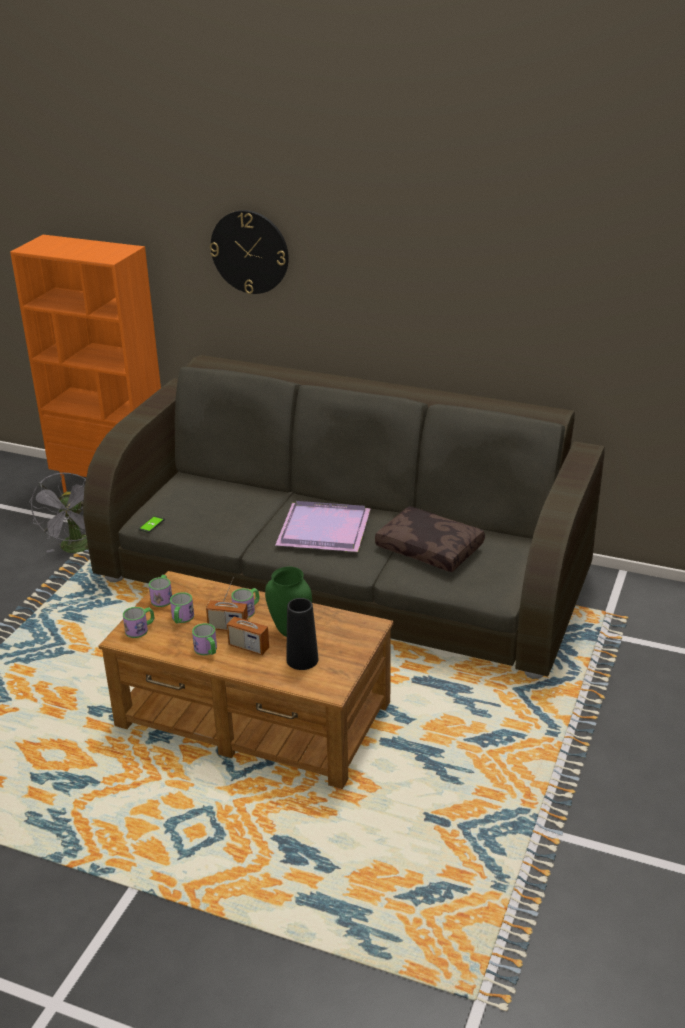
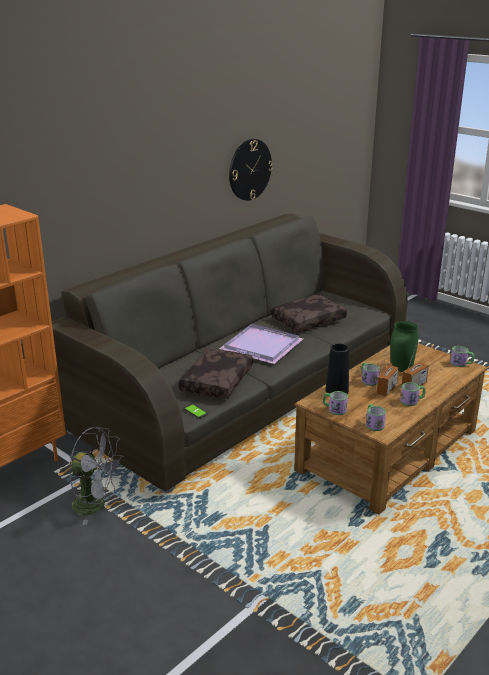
camera: 70 degrees left, 5 degrees down
mug [170,592,194,624] -> mug moved to [450,346,474,367]
wall clock [210,210,289,294] -> wall clock moved to [229,139,273,201]
black vase [286,598,318,670] -> black vase moved to [325,343,349,394]
none -> brown pillow [179,348,253,399]

